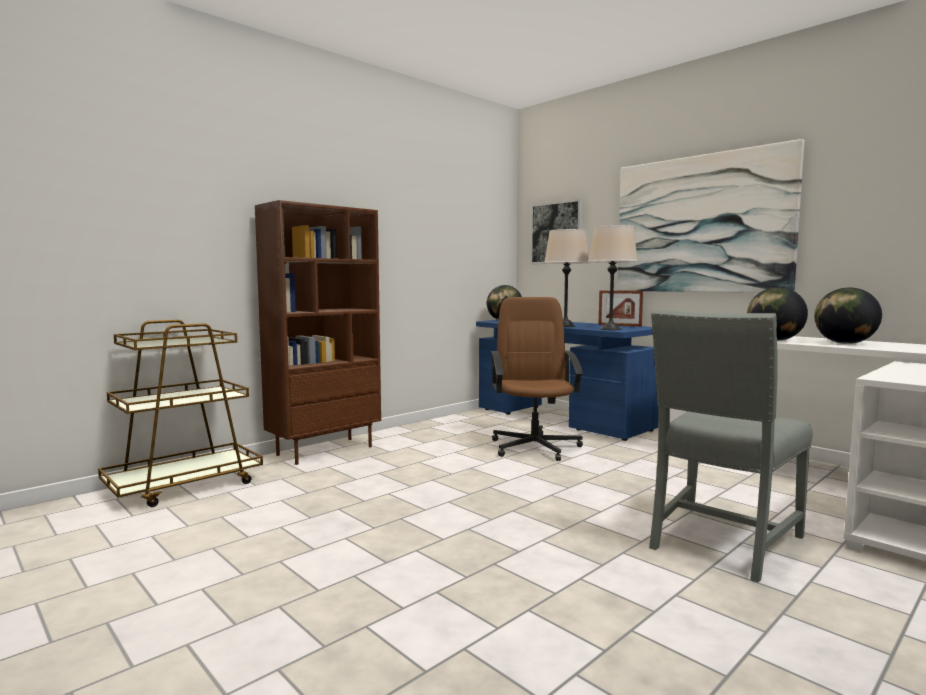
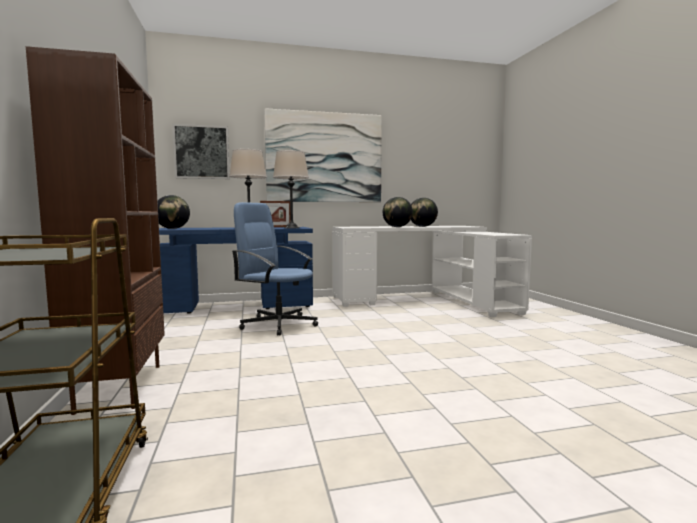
camera: 60 degrees left, 0 degrees up
brown office chair [491,297,584,461] -> blue office chair [232,202,318,335]
grey chair [649,309,813,583] -> none

